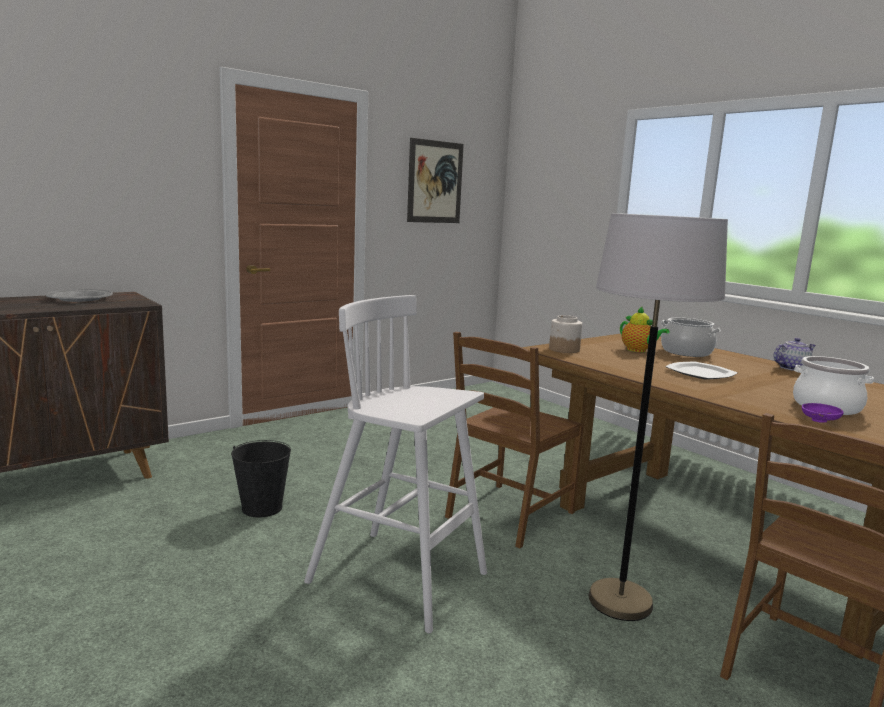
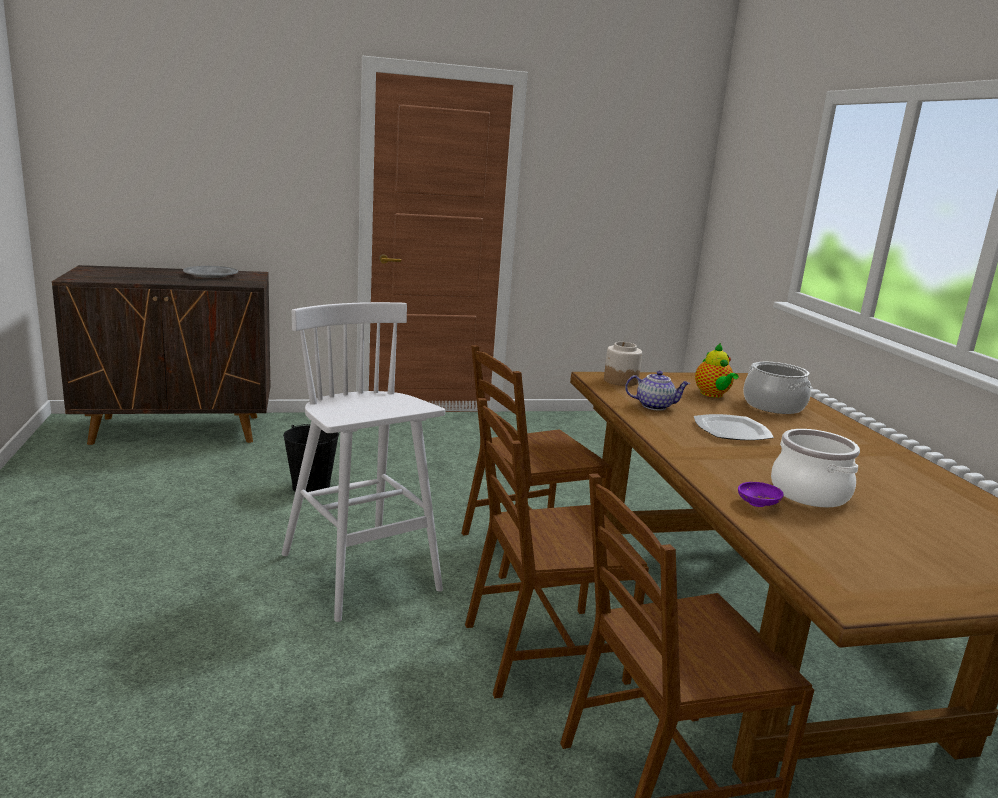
camera: 25 degrees right, 5 degrees up
picture [407,138,464,223] -> none
grey floor lamp [589,213,728,621] -> brown chair [465,398,649,699]
teapot [774,338,816,371] -> teapot moved to [625,371,690,411]

